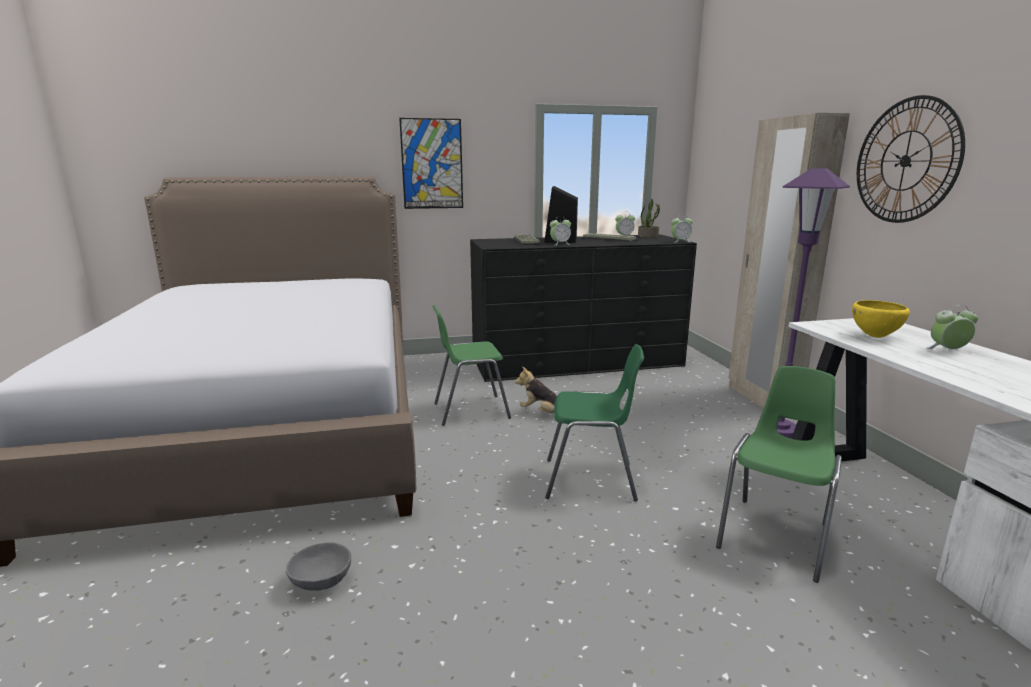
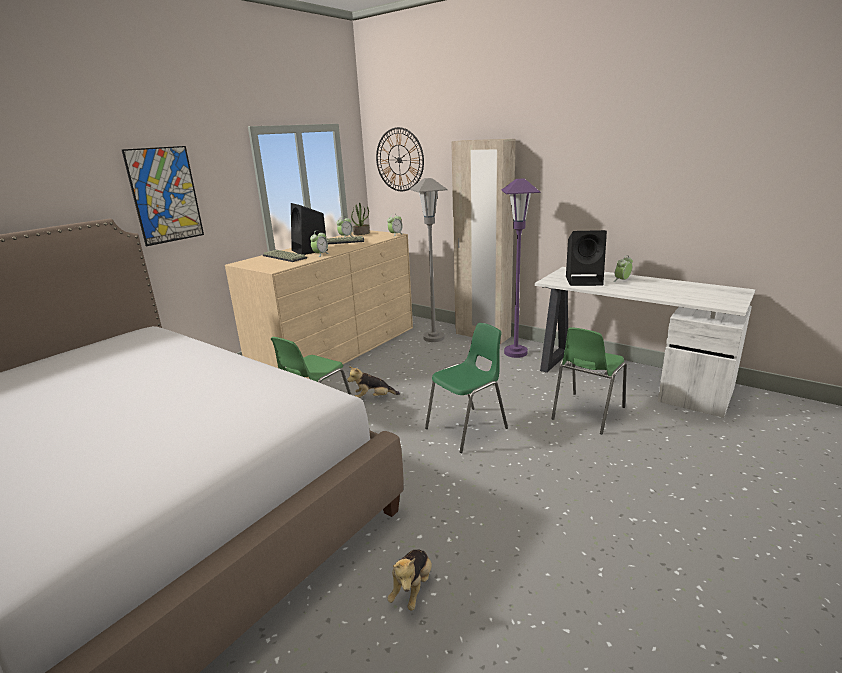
camera: 40 degrees left, 5 degrees up
grey bowl [286,542,351,591] -> plush toy [387,549,432,611]
black dresser [470,234,697,382] -> beige dresser [225,230,413,379]
green chair [716,366,842,583] -> green chair turned 135 degrees counterclockwise [552,327,627,434]
yellow bowl [852,300,910,338] -> black speaker [566,230,607,286]
wall clock [857,95,965,223] -> wall clock moved to [376,127,424,191]
none -> grey floor lamp [410,178,448,342]

